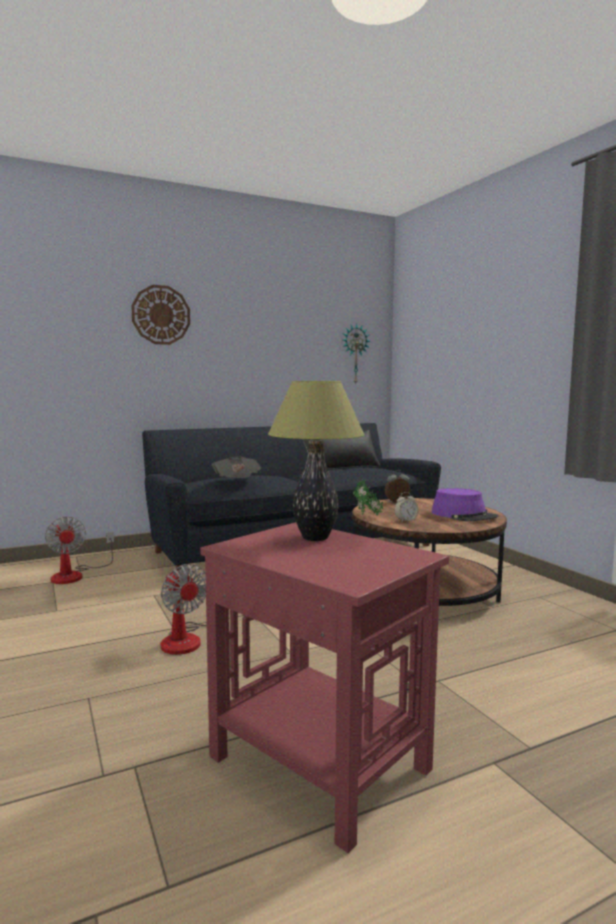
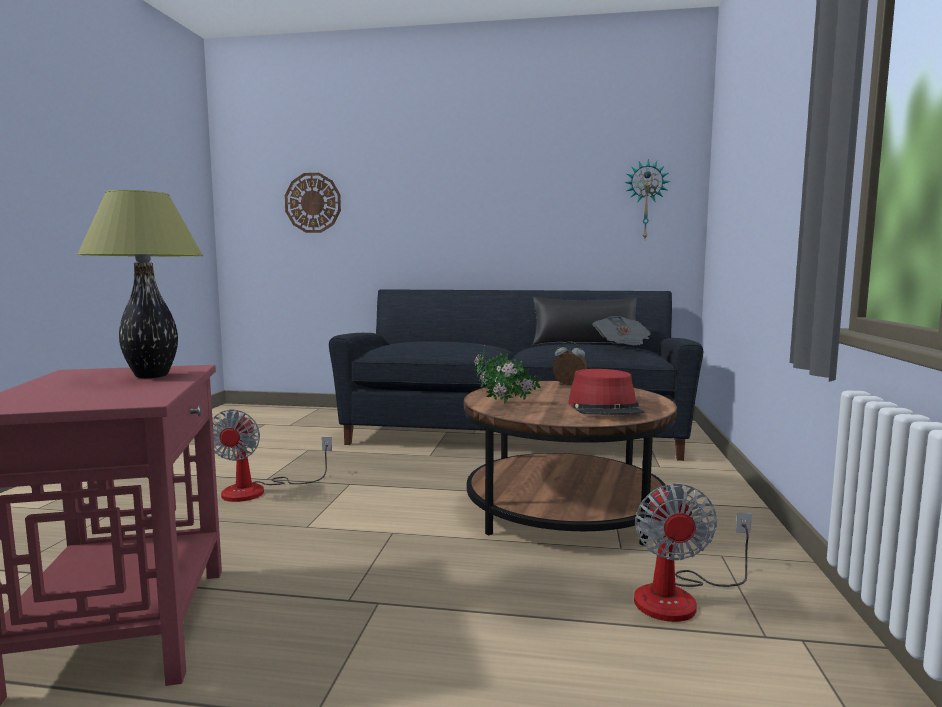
camera: 35 degrees right, 0 degrees up
fan [45,517,114,584] -> fan moved to [634,483,752,622]
wall clock [131,285,190,345] -> wall clock moved to [285,173,341,233]
newspaper [211,456,262,478] -> newspaper moved to [592,316,651,345]
alarm clock [394,492,418,521] -> potted plant [484,353,541,403]
purple hat [432,488,499,521] -> red hat [568,369,645,415]

